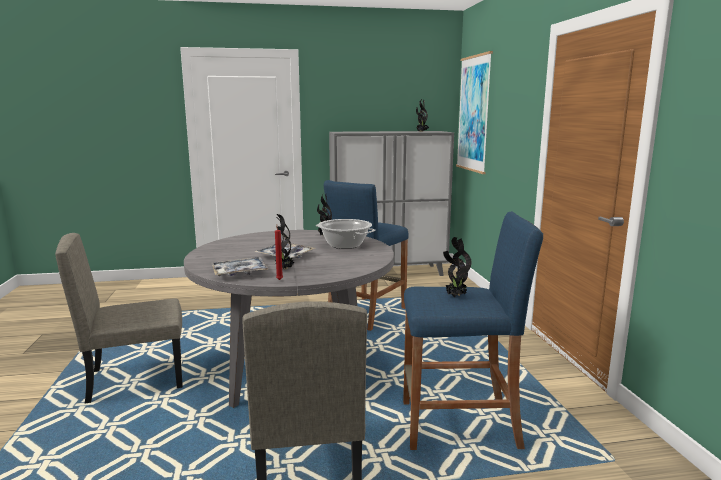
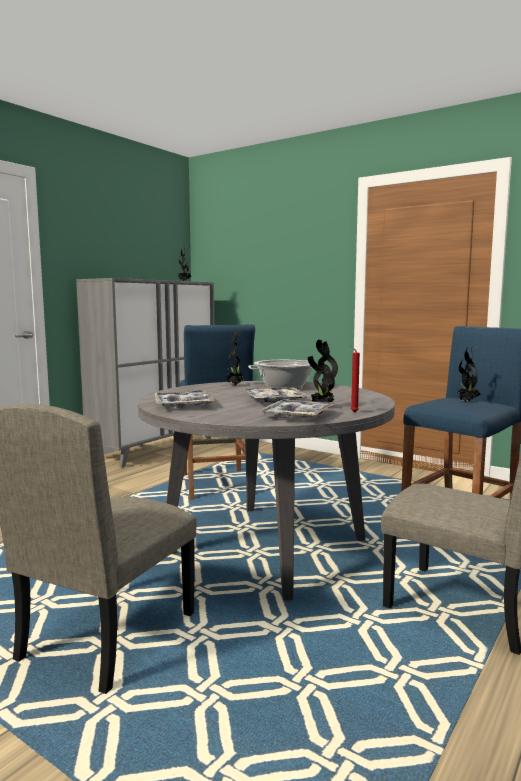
camera: 45 degrees left, 5 degrees down
picture [456,51,493,174] -> none
none -> tray [155,390,215,408]

